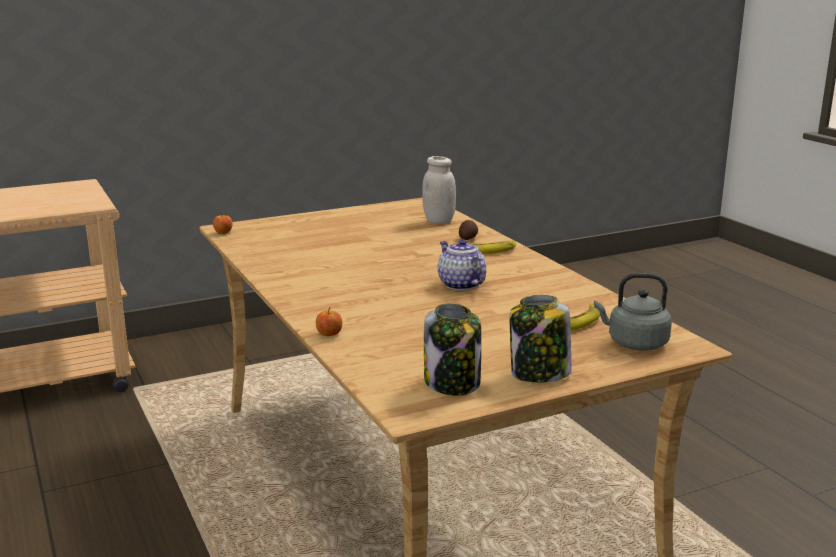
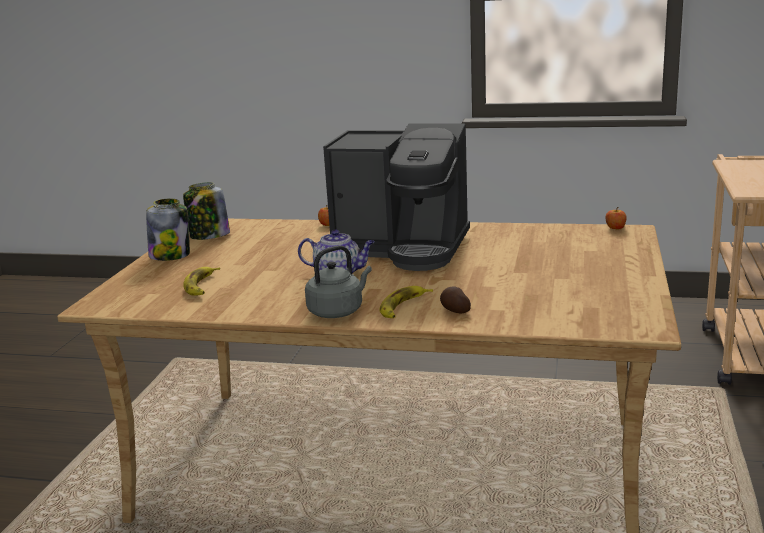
camera: 130 degrees right, 0 degrees up
white jar [422,156,456,224] -> none
grey kettle [594,273,672,351] -> grey kettle moved to [305,245,372,318]
none -> coffee machine [323,123,470,271]

